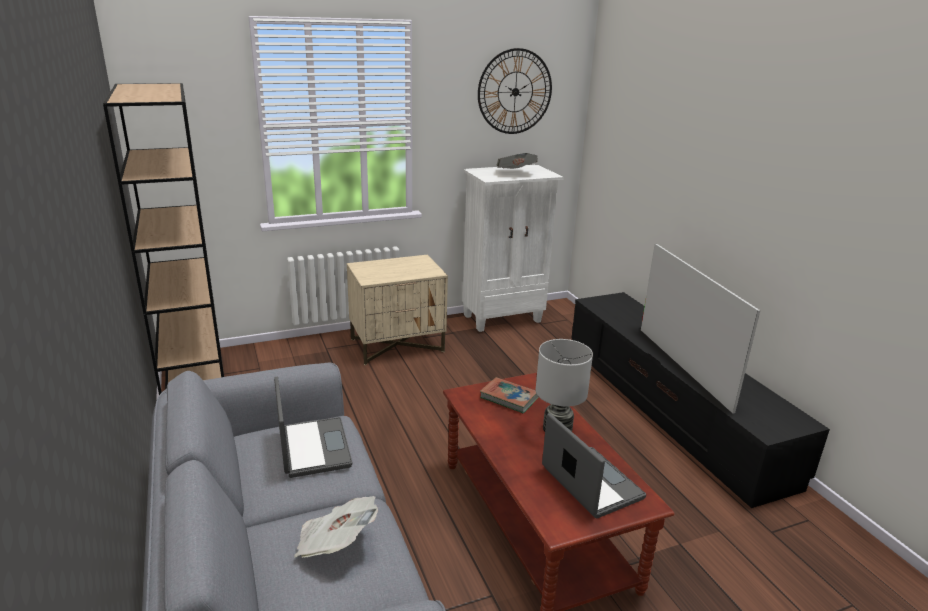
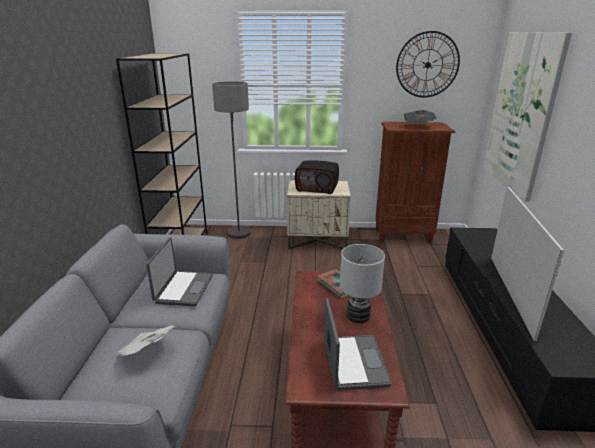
camera: 25 degrees right, 0 degrees up
white cabinet [462,165,564,332] -> brown cabinet [376,122,455,243]
none -> grey floor lamp [212,82,251,239]
none -> radio [295,160,339,194]
none -> picture [483,32,572,202]

